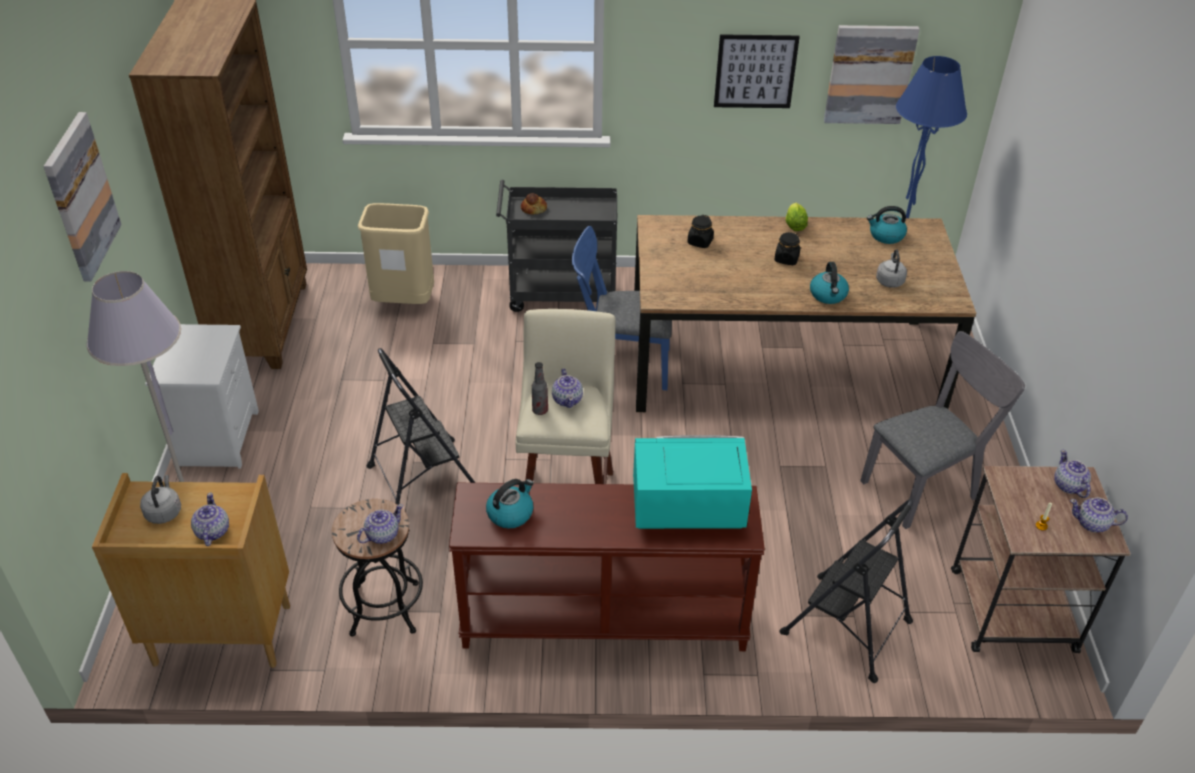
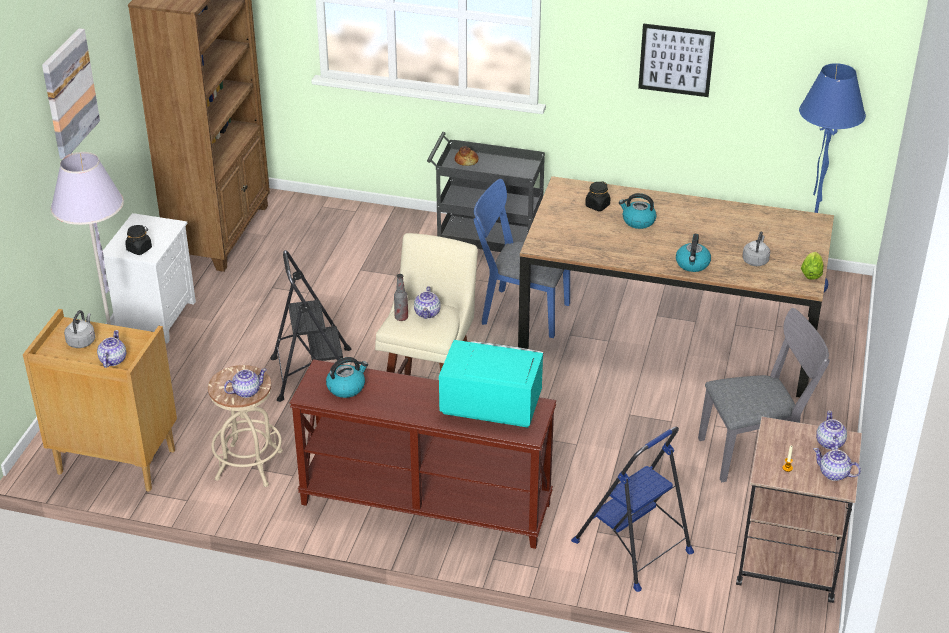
camera: 15 degrees right, 5 degrees down
black stool [332,499,423,637] -> beige stool [208,365,283,487]
beige trash can [358,203,434,304] -> none
black jar [774,232,800,265] -> black jar moved to [125,225,152,255]
black step ladder [779,499,913,683] -> blue step ladder [571,427,694,592]
lettuce [786,203,808,231] -> lettuce moved to [801,252,824,280]
picture [824,25,920,124] -> none
kettle [867,206,907,244] -> kettle moved to [619,193,657,229]

